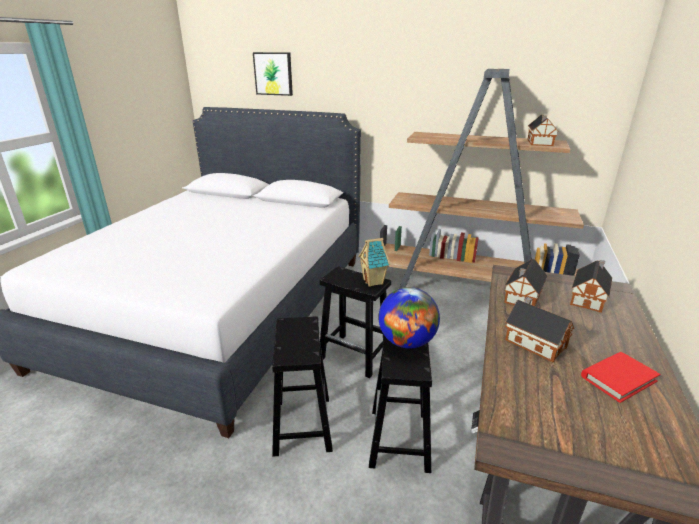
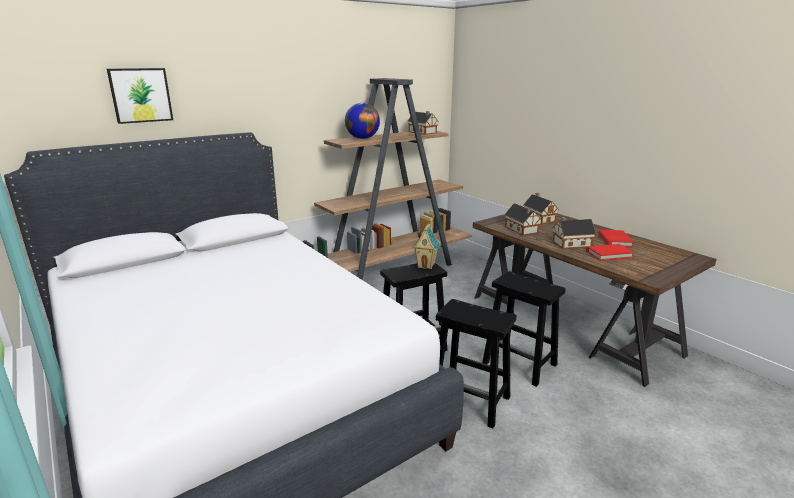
camera: 55 degrees left, 5 degrees down
globe [379,287,440,348] -> globe moved to [345,103,380,139]
none -> red book [586,244,635,261]

